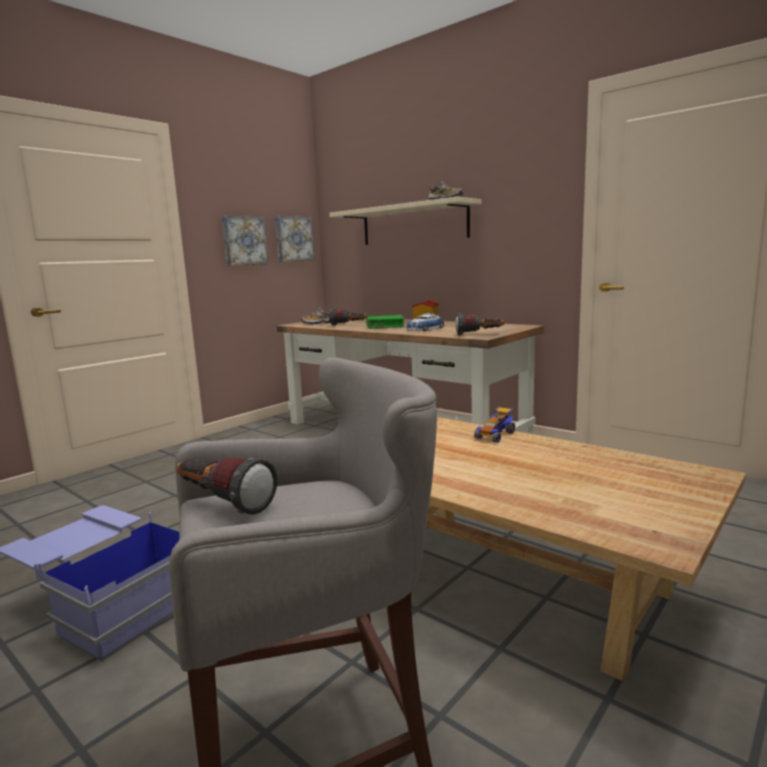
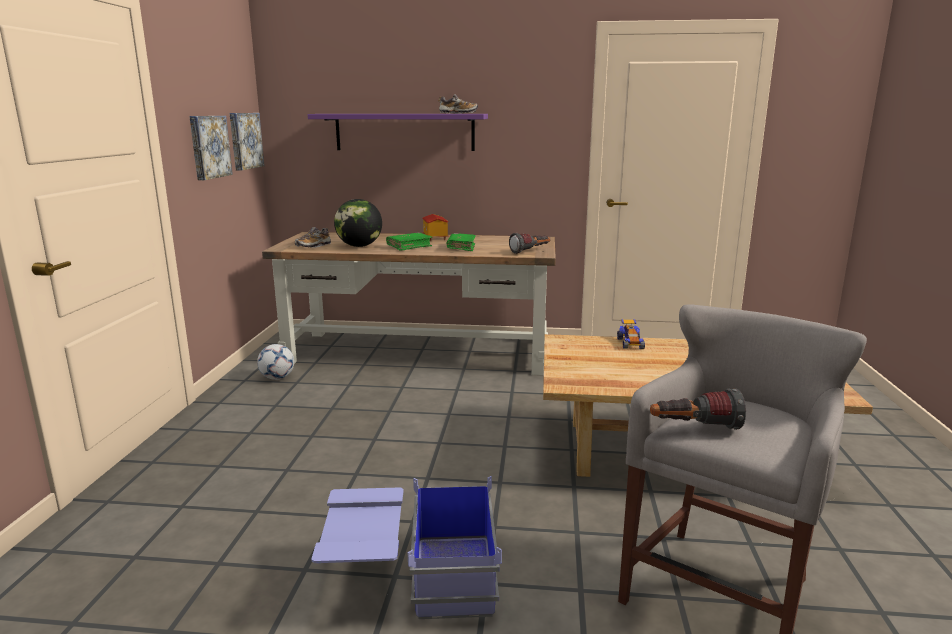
camera: 35 degrees left, 5 degrees up
beige shelf [329,197,481,245] -> purple shelf [307,114,488,151]
flashlight [329,308,368,326] -> globe [334,199,382,247]
toy car [407,313,445,332] -> green book [447,233,476,251]
none -> football [257,344,294,380]

